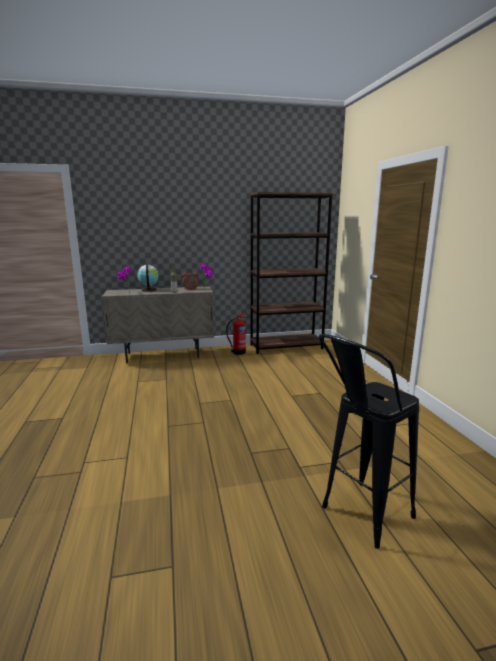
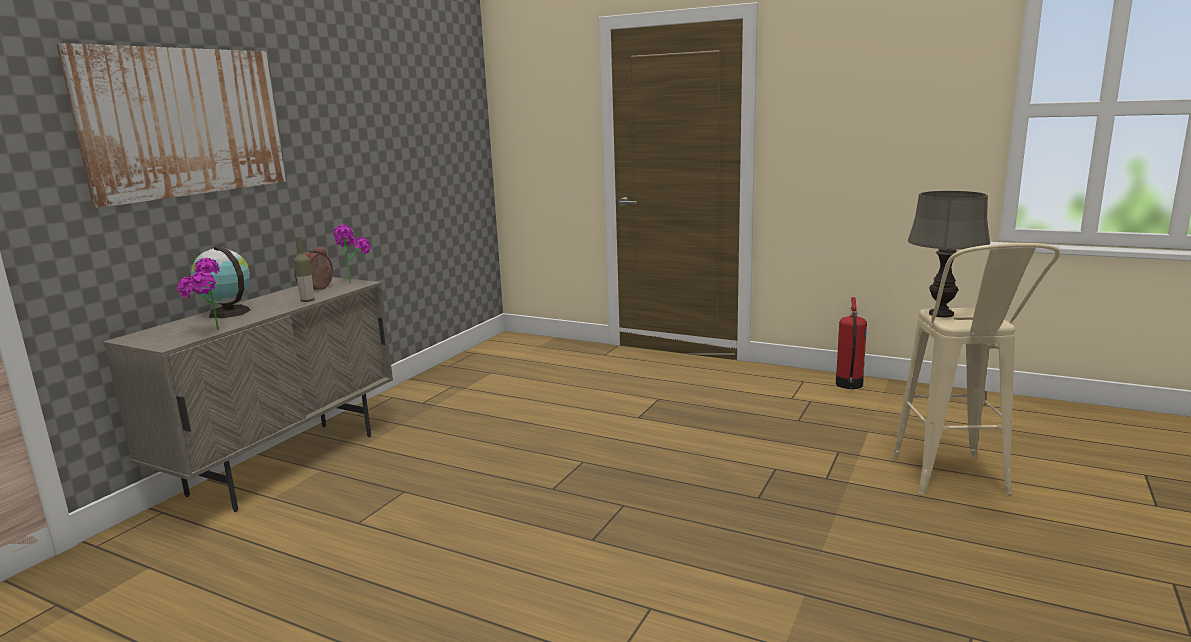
camera: 50 degrees left, 0 degrees up
fire extinguisher [226,312,247,355] -> fire extinguisher moved to [836,297,867,389]
brown bookcase [250,192,333,354] -> none
black stool [319,334,419,549] -> beige stool [892,243,1060,495]
none -> picture [57,43,286,208]
none -> grey table lamp [908,191,990,317]

